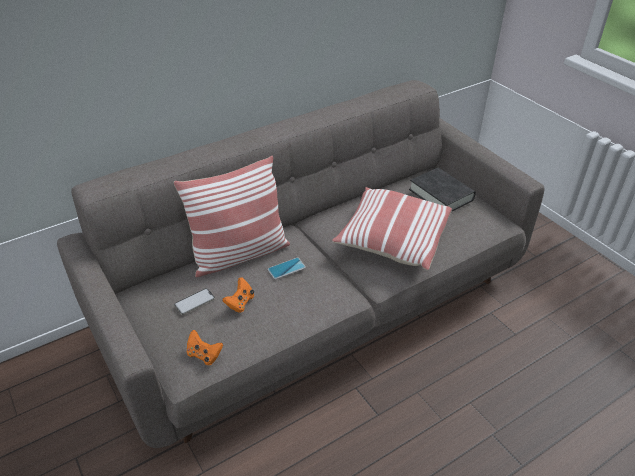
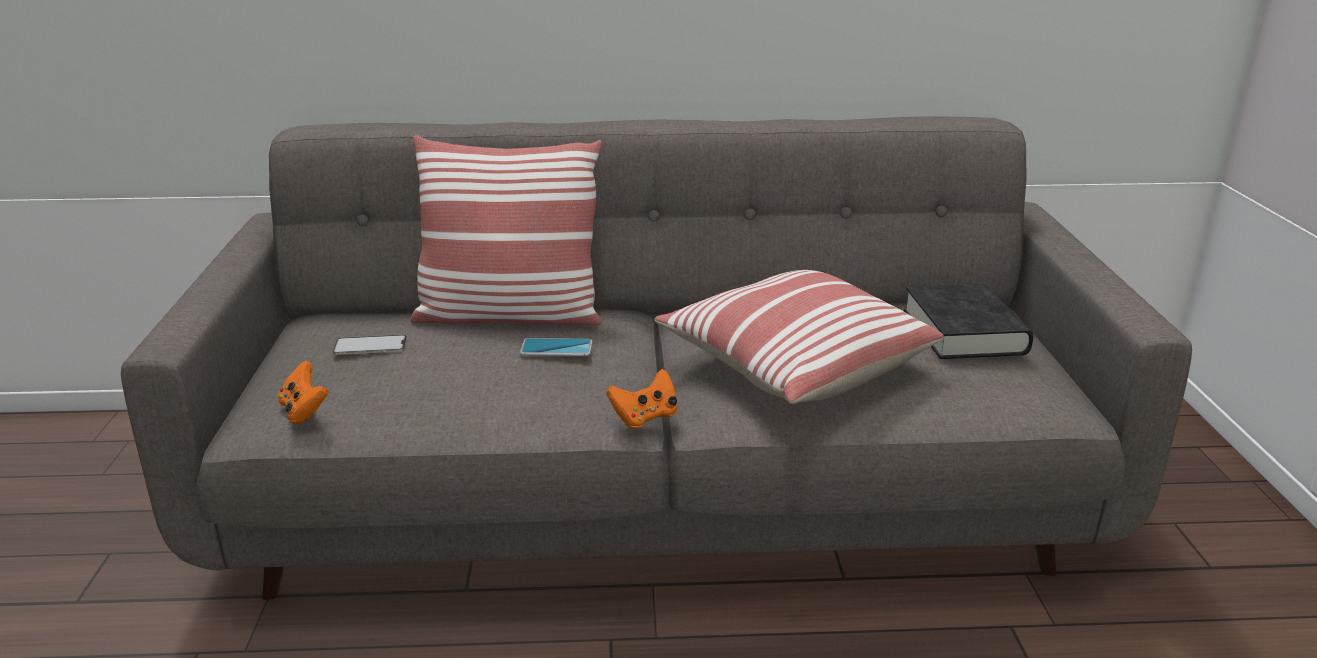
camera: 30 degrees right, 15 degrees down
orange game controller [222,277,254,313] -> orange game controller moved to [606,369,677,429]

